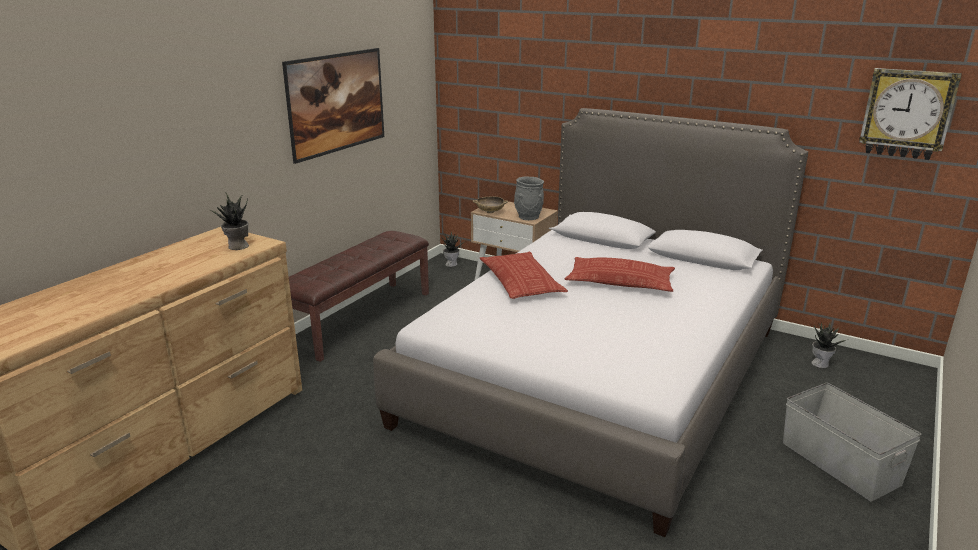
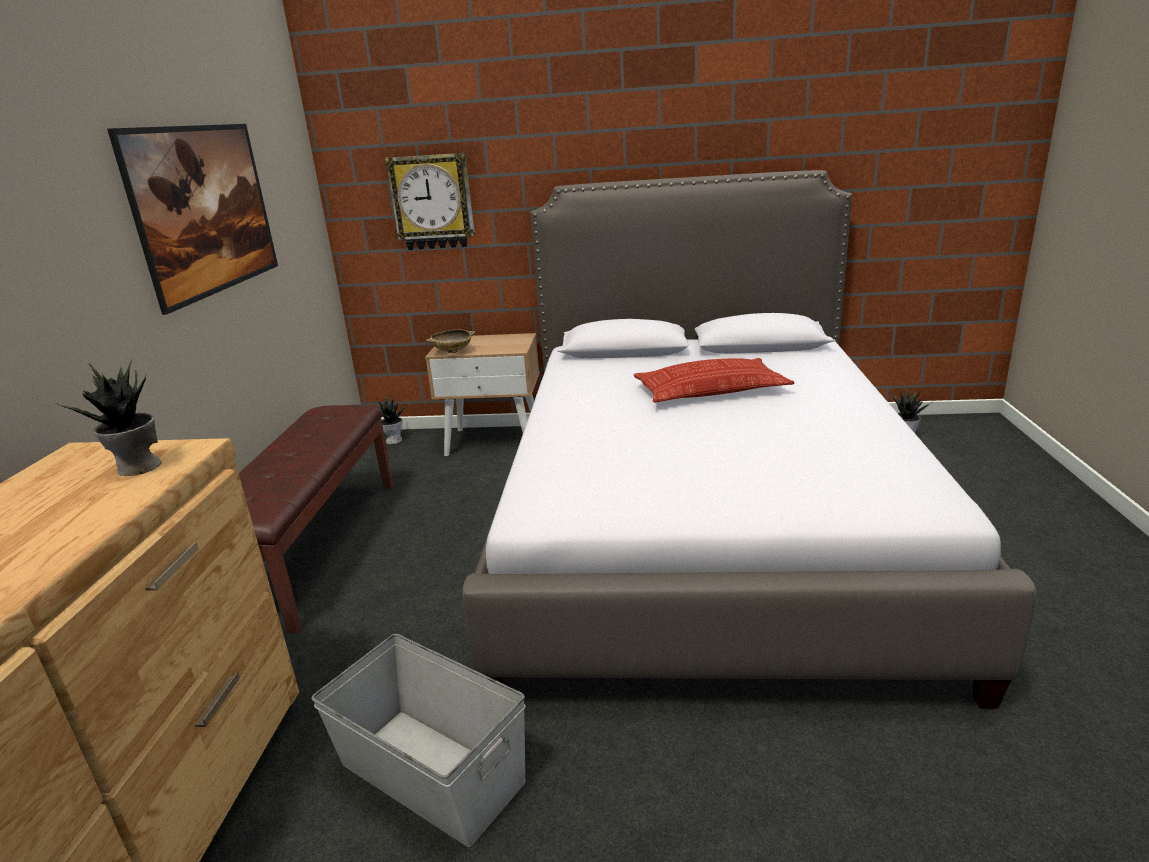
camera: 25 degrees left, 0 degrees up
pillow [480,252,568,299] -> none
grey vase [514,176,544,220] -> none
grey storage box [783,383,922,502] -> grey storage box moved to [311,634,526,847]
wall clock [859,68,962,160] -> wall clock moved to [385,153,475,250]

